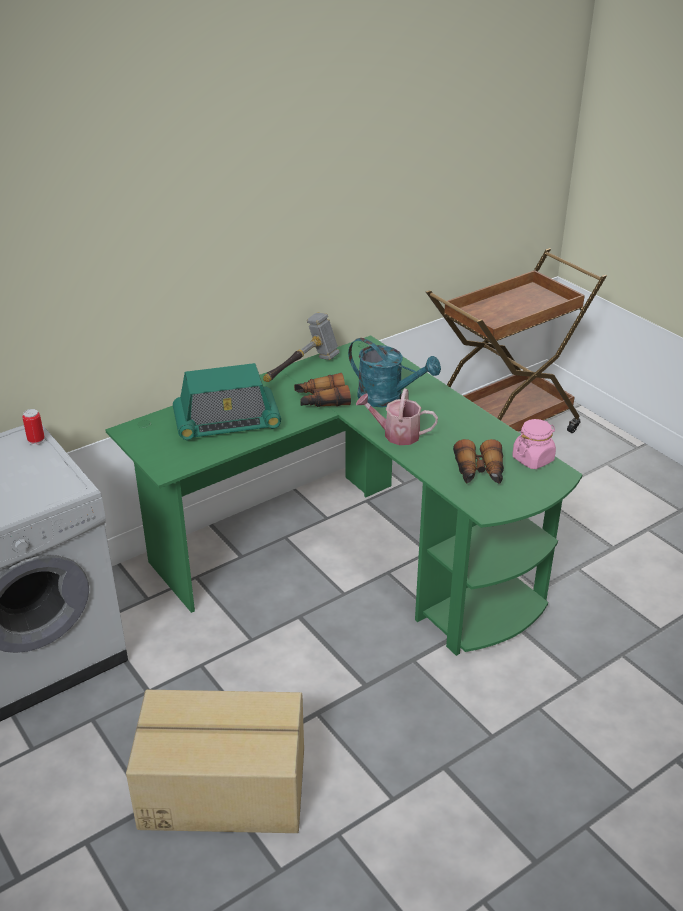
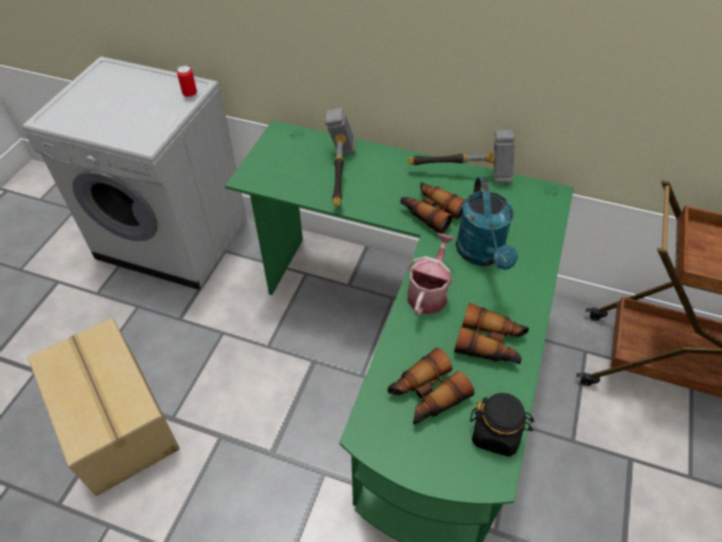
camera: 55 degrees right, 15 degrees up
radio [173,363,281,440] -> hammer [325,108,356,206]
watering can [356,388,438,445] -> watering can turned 45 degrees clockwise [407,233,455,316]
pink jar [512,419,556,469] -> black jar [470,393,534,457]
none -> binoculars [454,303,529,364]

